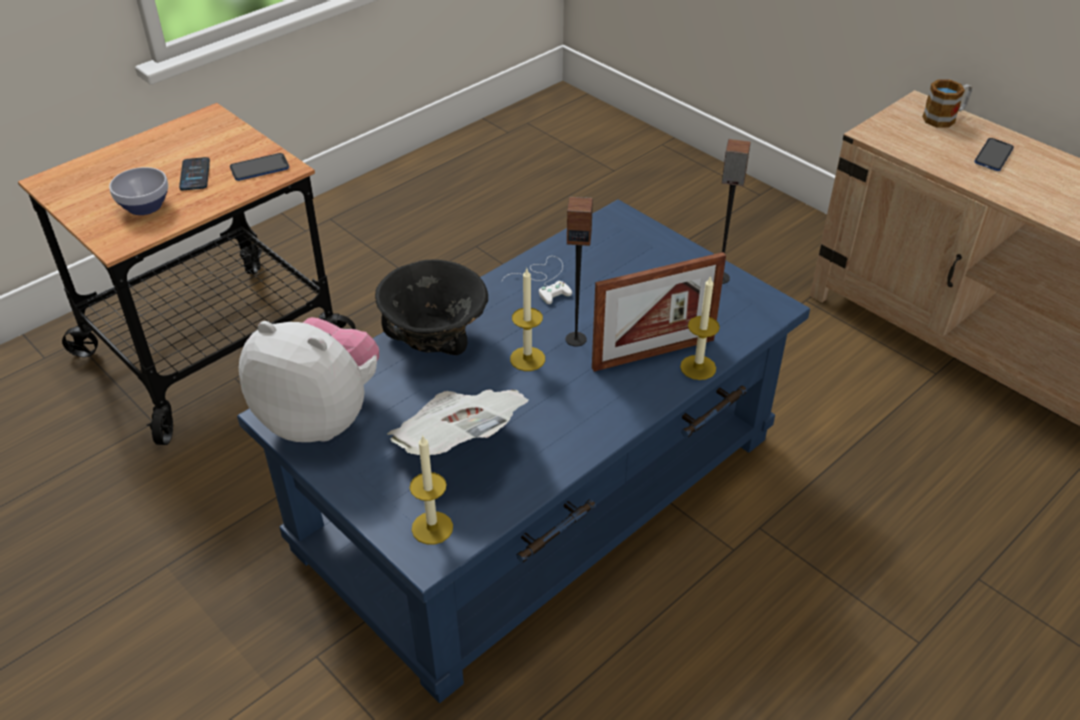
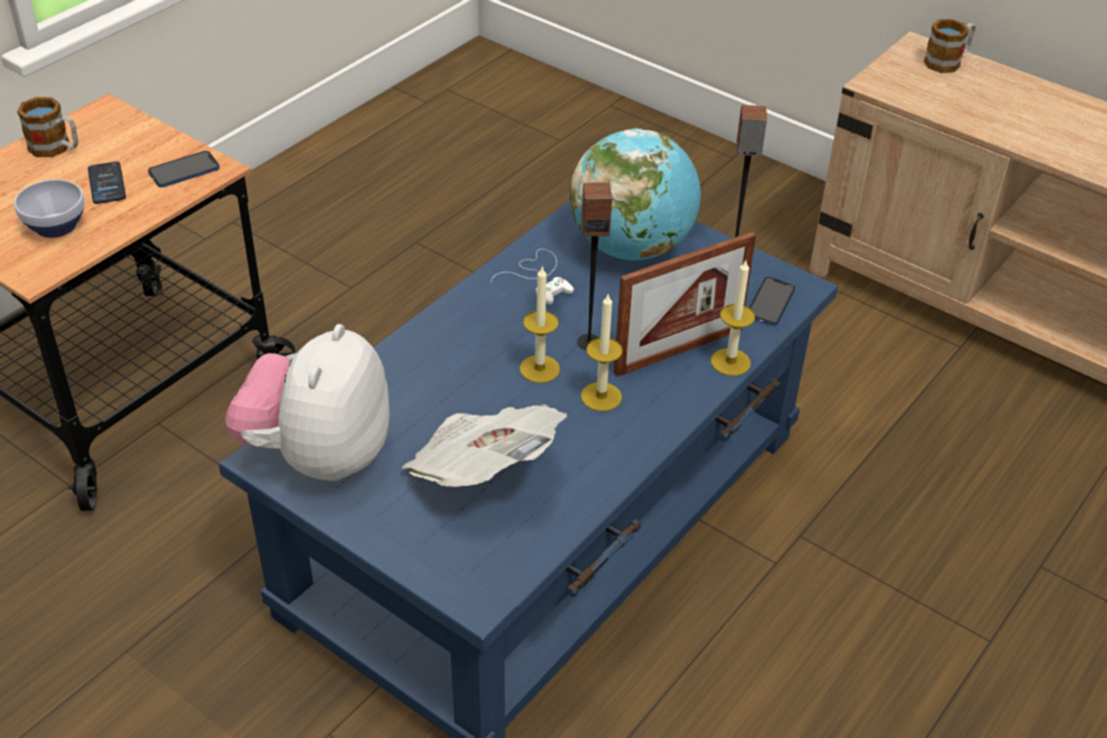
camera: 10 degrees left, 0 degrees up
plush toy [239,317,379,442] -> plush toy turned 90 degrees counterclockwise [225,324,389,481]
black bowl [375,260,488,355] -> none
candle [410,435,453,545] -> candle moved to [581,294,623,411]
phone [974,138,1014,171] -> phone moved to [749,277,795,326]
none -> mug [17,97,78,157]
none -> globe [570,129,701,260]

